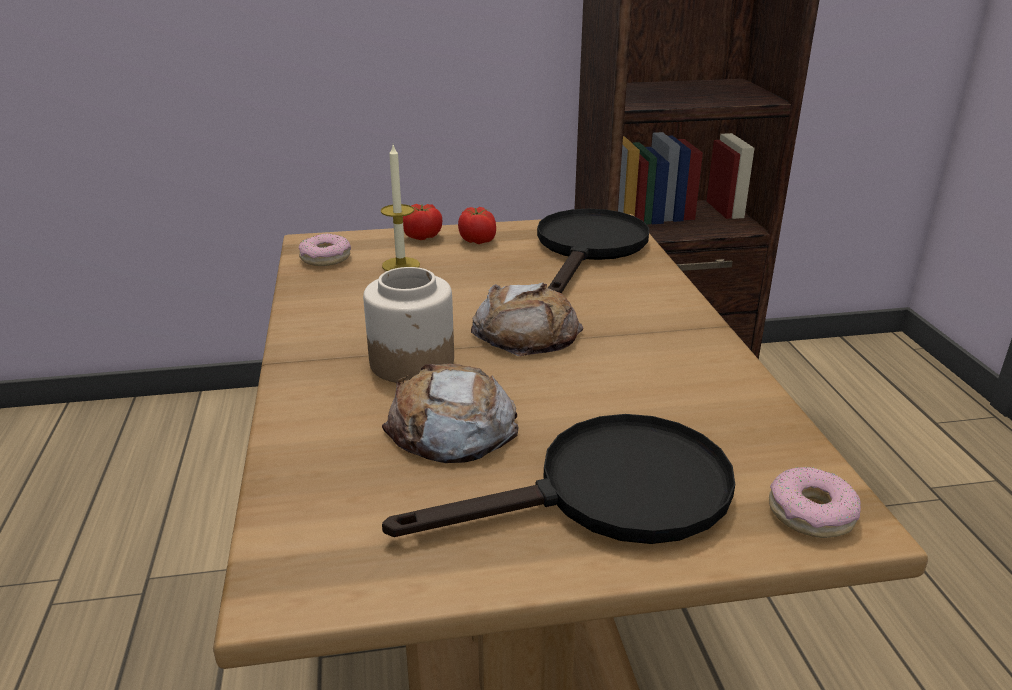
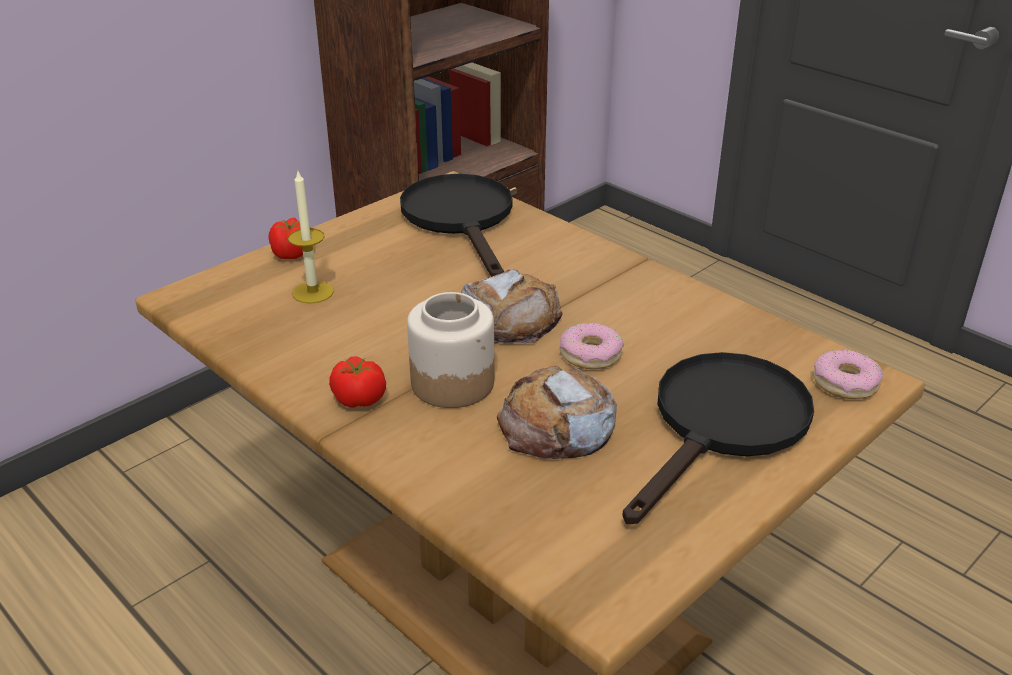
camera: 35 degrees left, 5 degrees up
donut [299,234,351,266] -> donut moved to [560,323,624,369]
tomato [458,207,496,244] -> tomato moved to [329,356,386,408]

